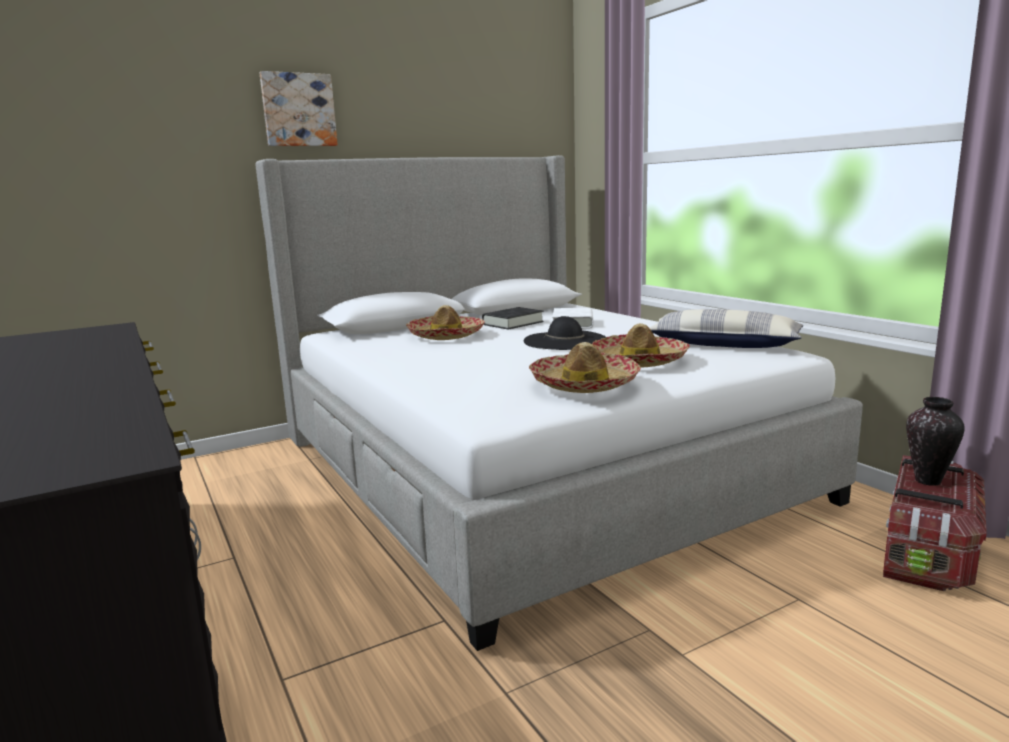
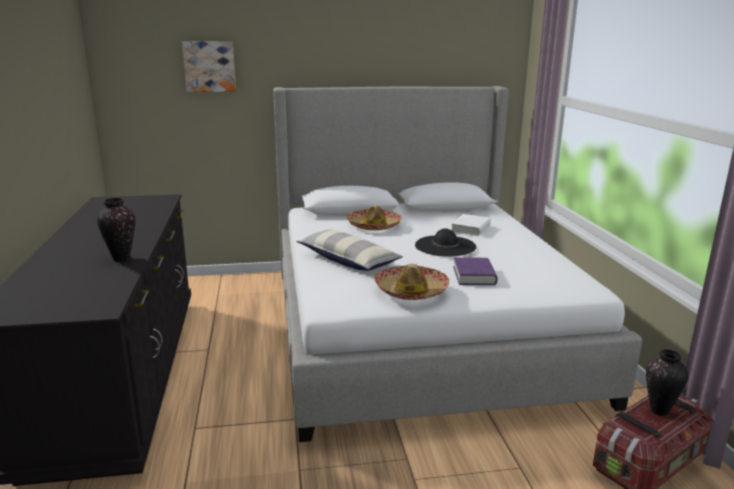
camera: 20 degrees right, 5 degrees up
picture [260,71,338,146] -> picture moved to [182,41,236,92]
black book [482,307,544,330] -> none
hat [592,323,690,368] -> purple book [453,257,498,285]
pillow [649,309,803,348] -> pillow moved to [296,229,403,271]
none -> vase [97,198,135,262]

